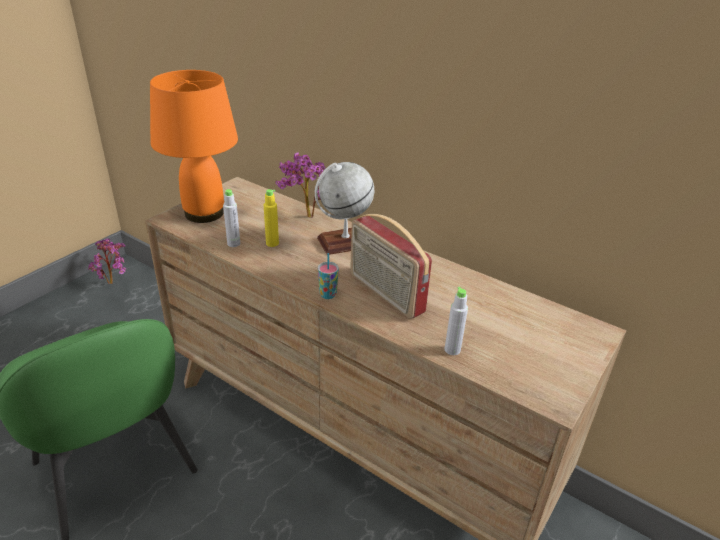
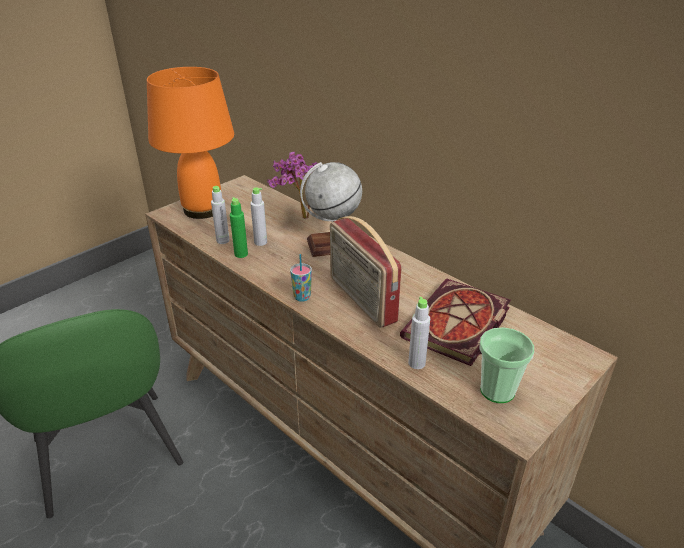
camera: 10 degrees right, 0 degrees up
potted plant [88,238,126,284] -> none
yellow bottle [264,189,279,247] -> grey bottle [250,187,267,246]
none -> green bottle [230,197,248,258]
none -> book [400,278,511,366]
none -> cup [479,327,534,403]

